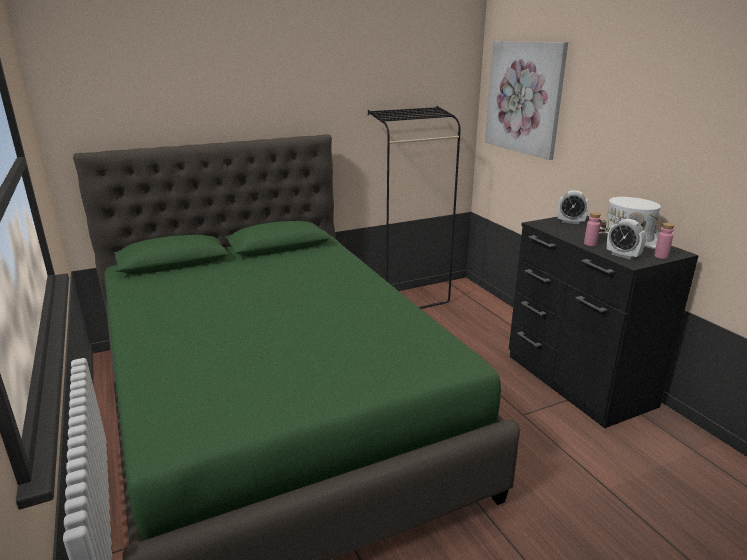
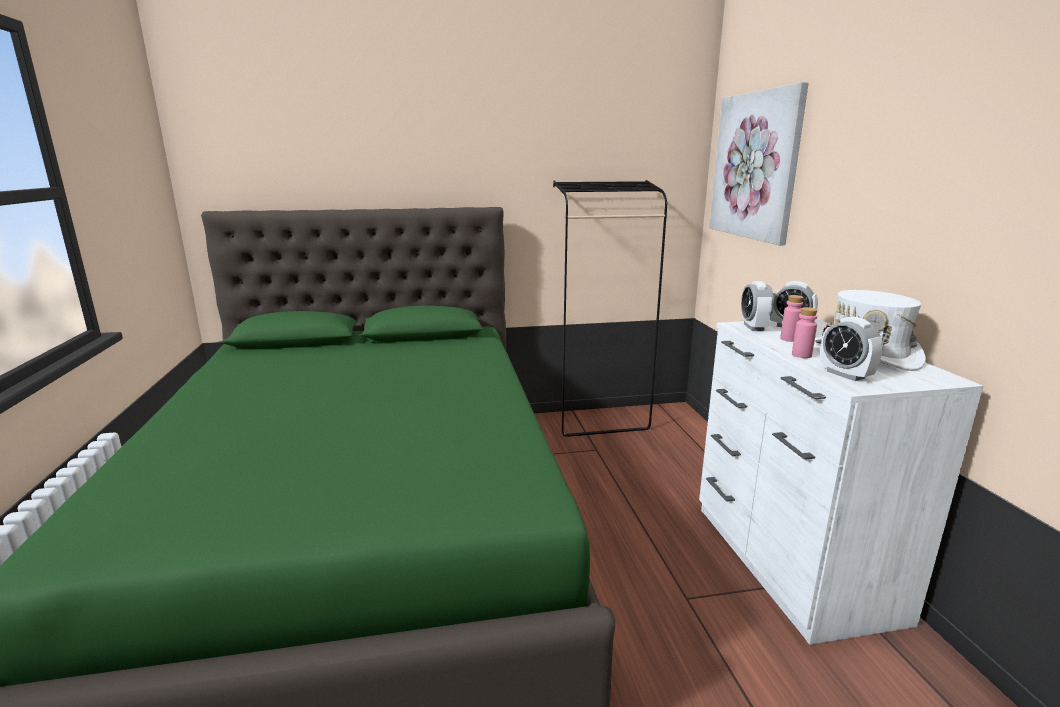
camera: 15 degrees right, 5 degrees down
black dresser [509,215,699,428] -> white dresser [699,319,983,645]
pink bottle [654,223,674,259] -> pink bottle moved to [780,295,804,342]
none -> alarm clock [741,281,774,331]

